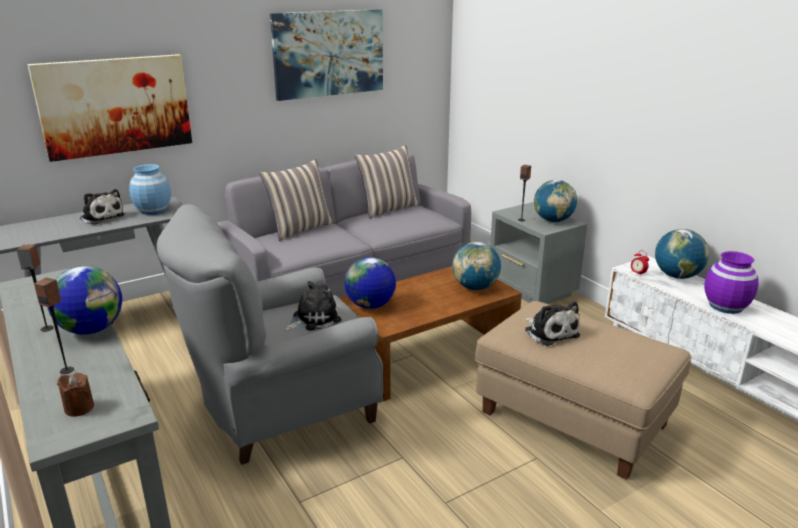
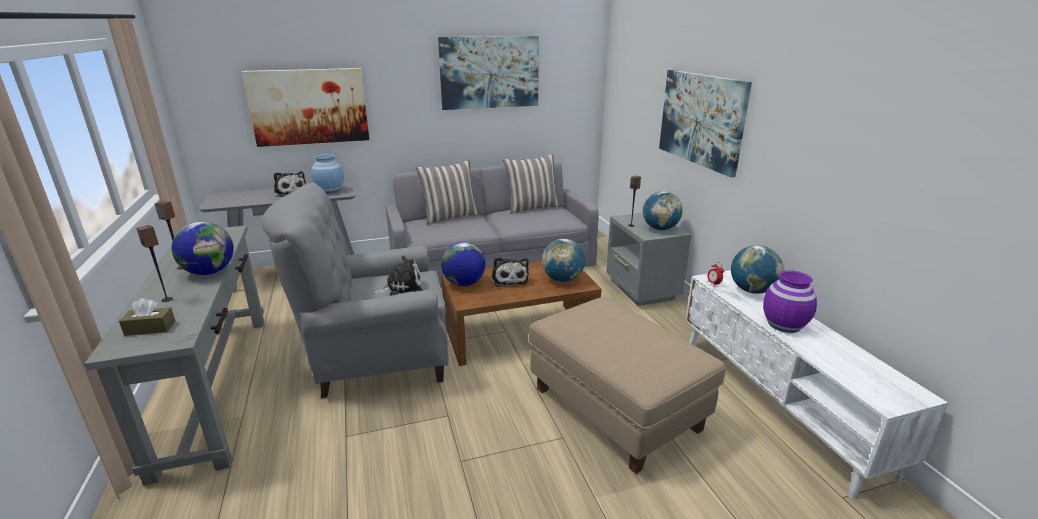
camera: 15 degrees right, 0 degrees up
brown candle [57,373,94,416] -> brown tissue box [119,298,176,336]
plush toy [525,302,580,346] -> plush toy moved to [492,257,529,287]
none -> picture [659,70,752,177]

